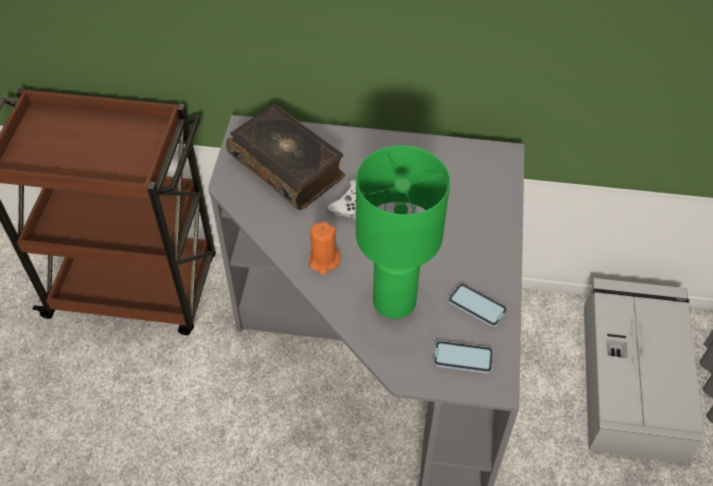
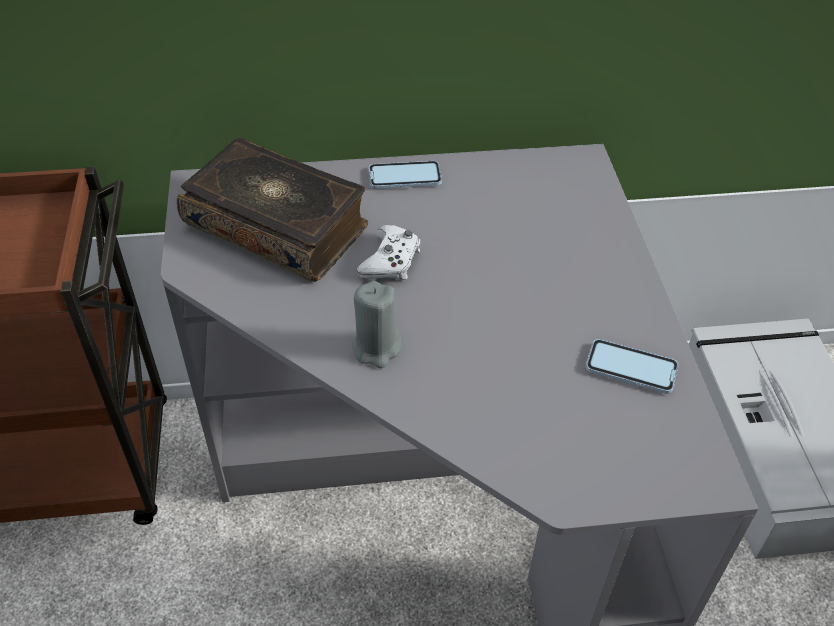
camera: 15 degrees left, 5 degrees down
orange candle [309,222,341,275] -> grey candle [352,281,402,368]
green table lamp [356,145,450,319] -> none
phone [433,341,493,374] -> phone moved to [369,161,442,189]

